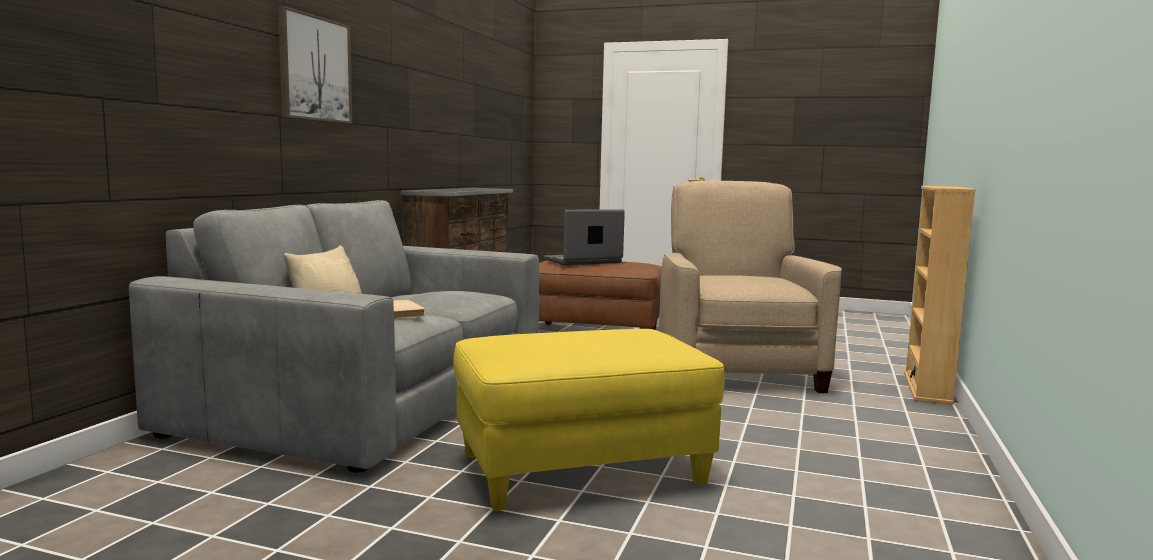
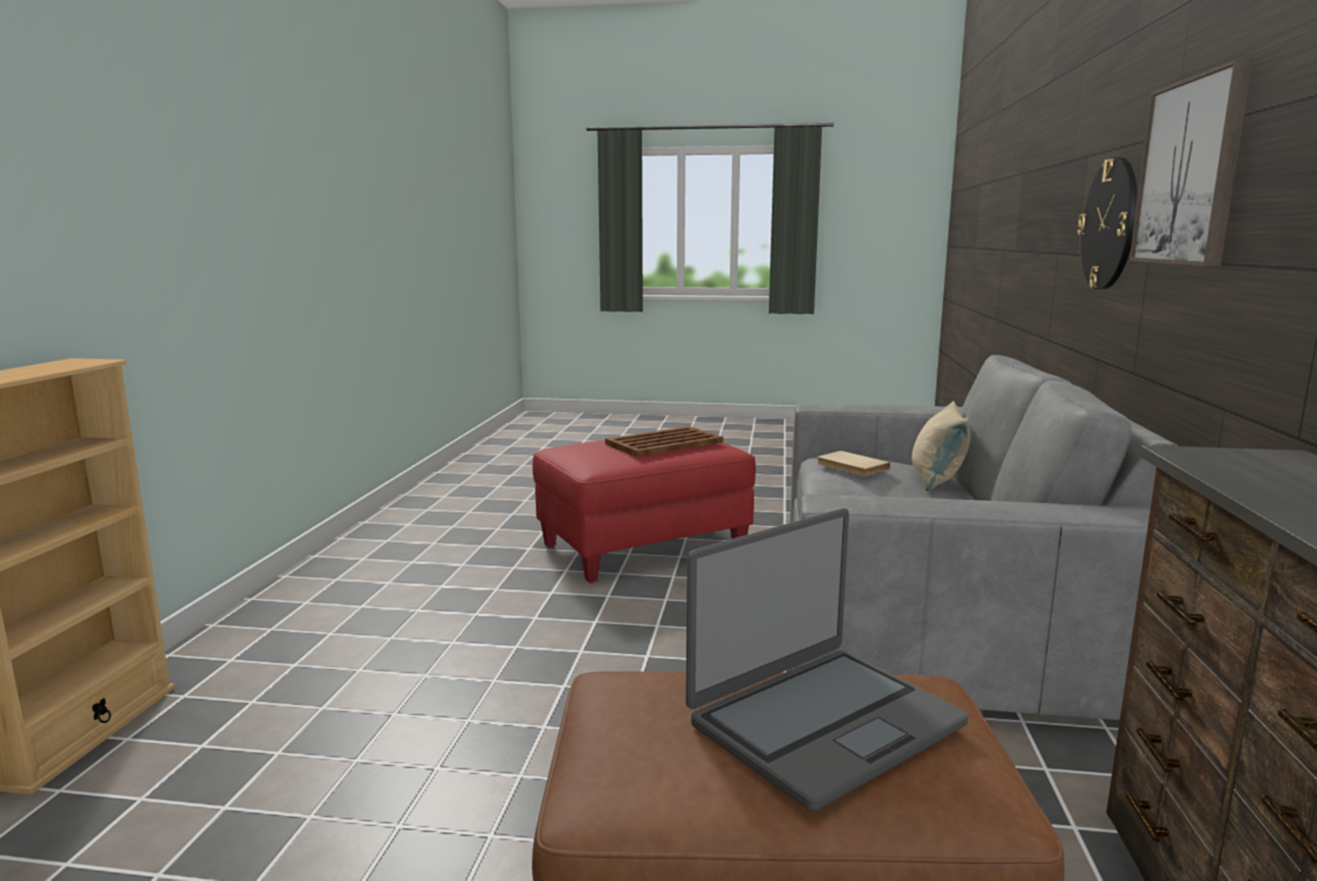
camera: 170 degrees right, 5 degrees up
yellow ottoman [453,329,725,511] -> red ottoman [533,440,756,583]
beige armchair [659,181,842,393] -> none
none -> brown tray [605,426,723,457]
none -> wall clock [1077,157,1137,290]

